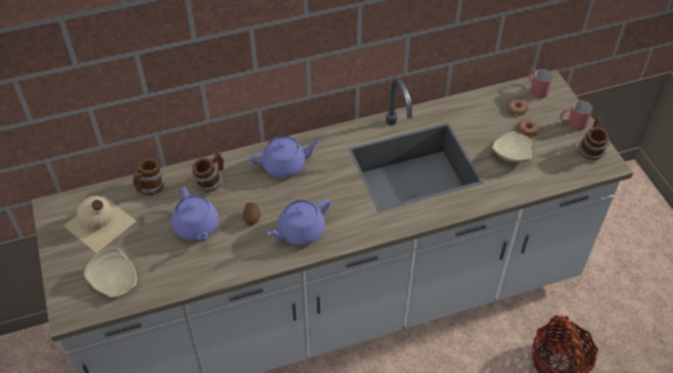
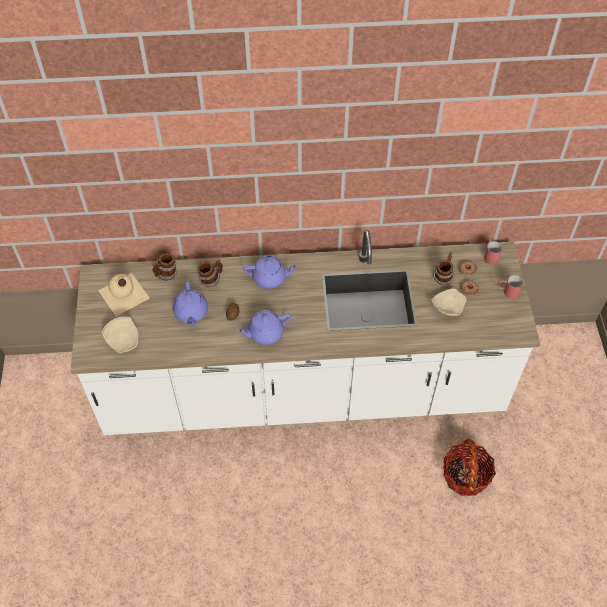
camera: 15 degrees right, 5 degrees up
mug [579,116,609,160] -> mug moved to [433,252,455,285]

